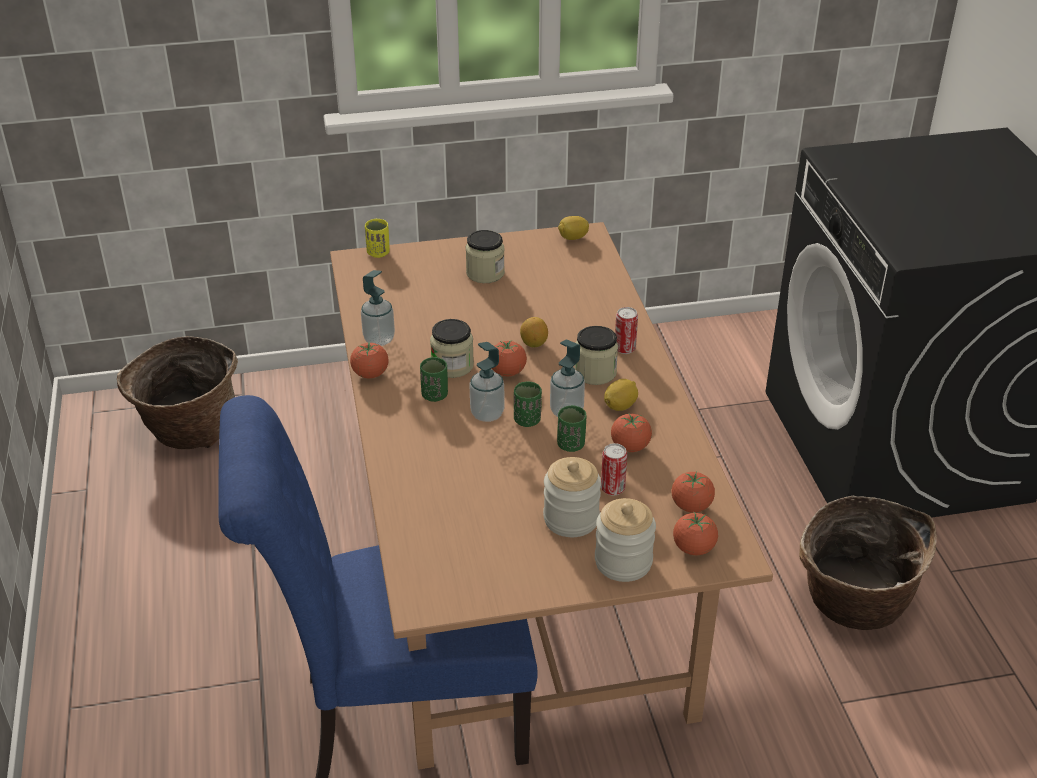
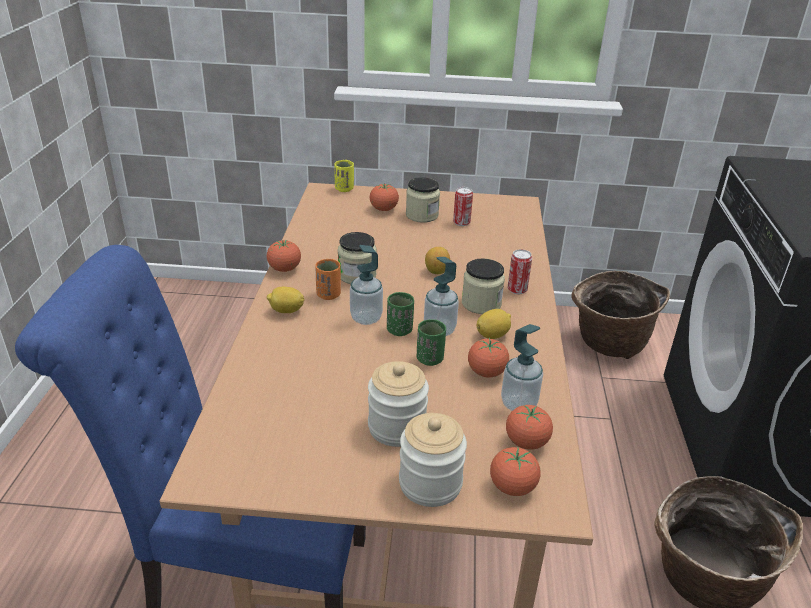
camera: 15 degrees right, 5 degrees down
basket [117,336,238,449] -> basket moved to [571,271,670,359]
soap dispenser [361,270,395,346] -> soap dispenser moved to [501,324,543,411]
green cup [420,357,448,402] -> orange cup [315,259,341,300]
tomato [492,341,527,376] -> tomato moved to [370,183,399,211]
lemon [558,216,589,240] -> lemon moved to [267,287,305,313]
can [601,443,627,496] -> can moved to [453,187,473,226]

